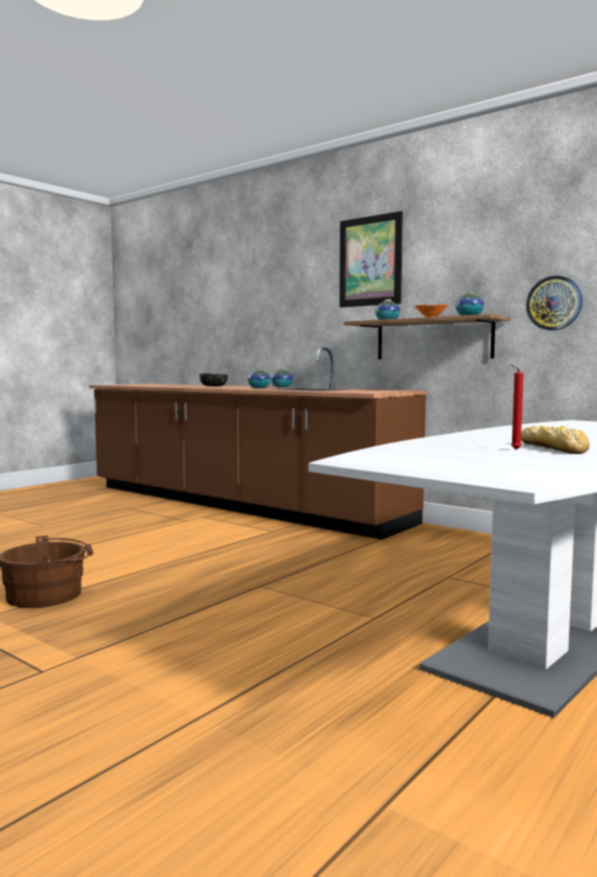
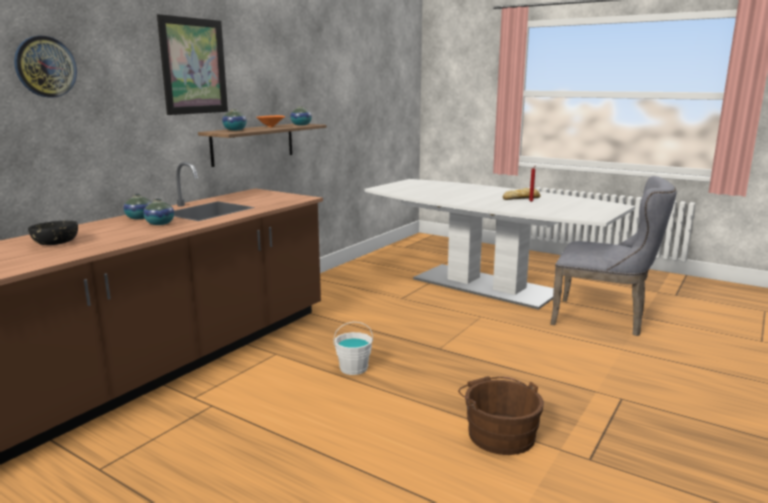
camera: 95 degrees left, 10 degrees up
wall clock [526,275,582,331] -> wall clock moved to [14,36,77,98]
none -> white bucket [333,322,373,375]
none -> grey chair [550,176,676,336]

